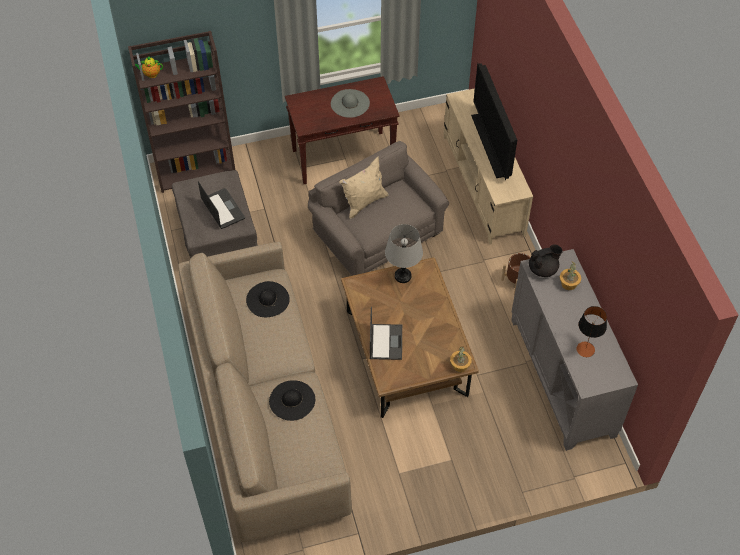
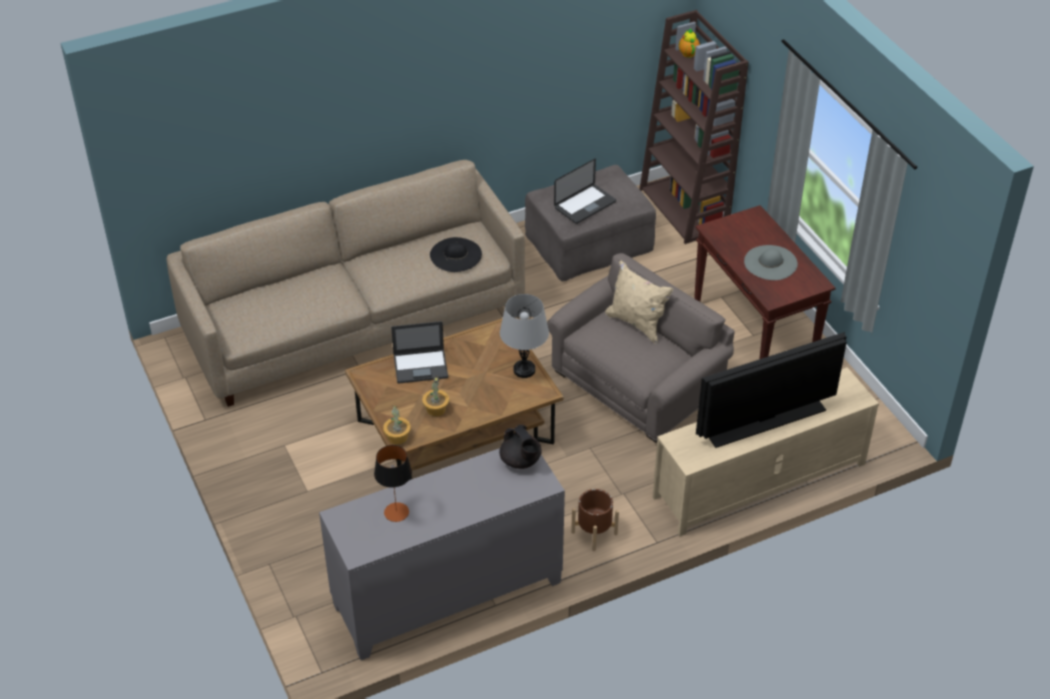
camera: 80 degrees right, 10 degrees down
black hat [269,380,315,421] -> none
potted plant [560,261,581,290] -> potted plant moved to [422,375,449,417]

